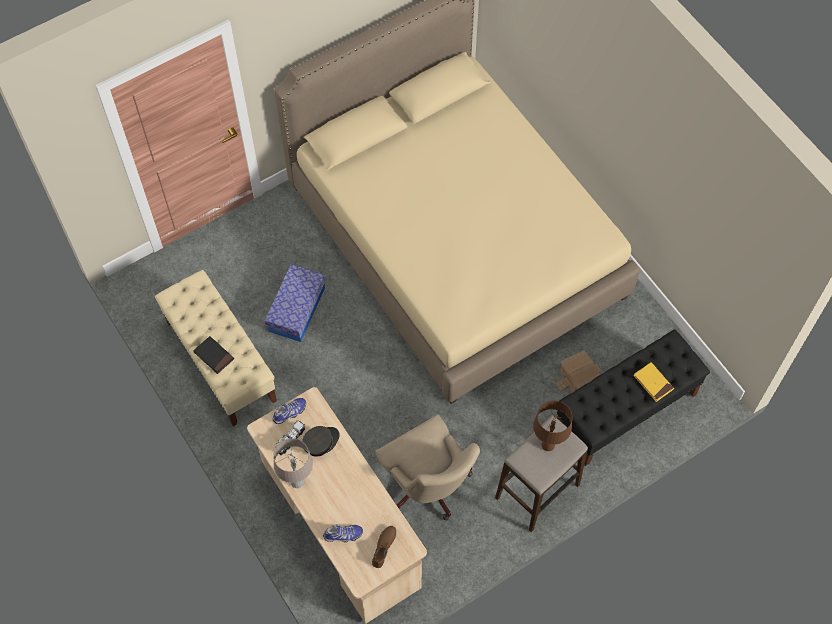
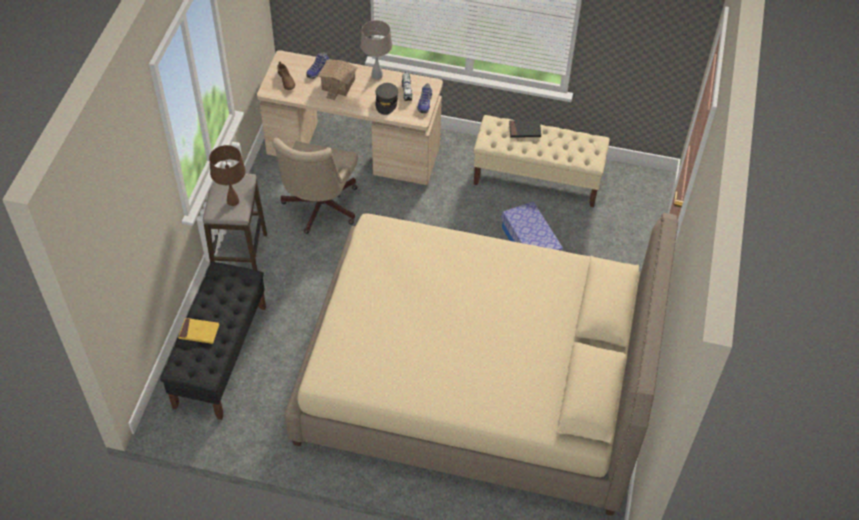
camera: 135 degrees right, 10 degrees down
beige office chair [375,414,480,520] -> beige office chair turned 90 degrees counterclockwise [272,138,358,234]
toy house [556,350,601,393] -> toy house moved to [318,59,358,100]

